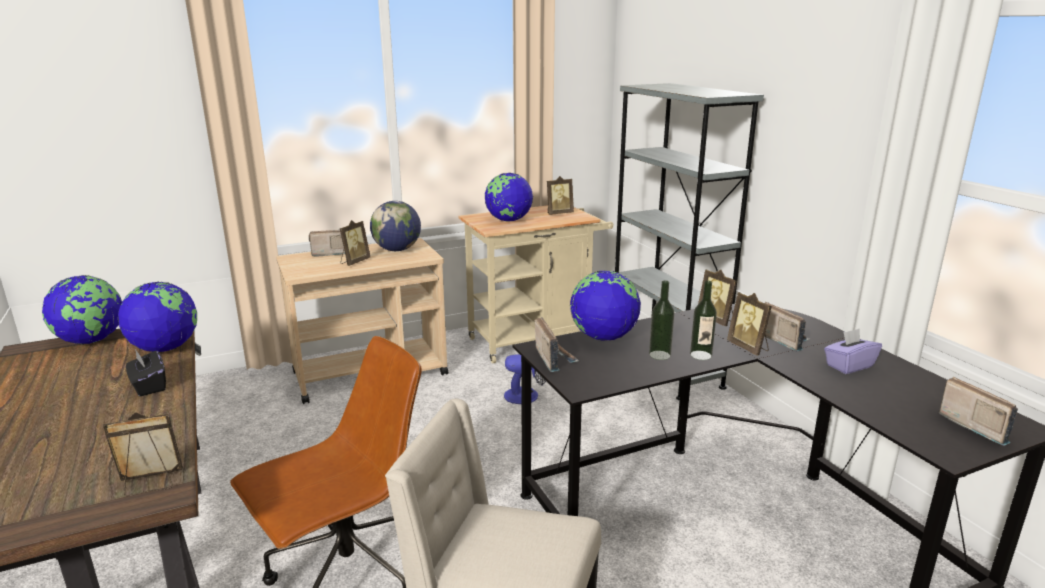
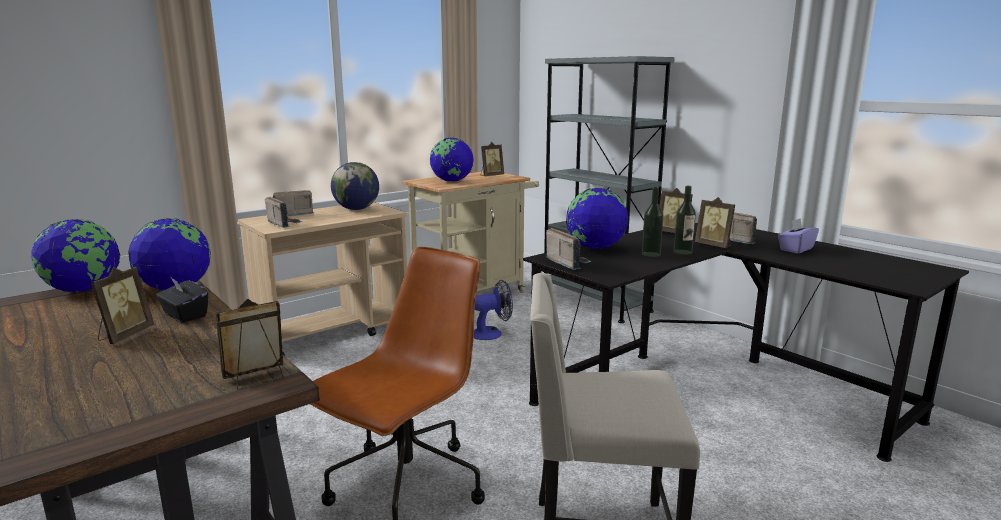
camera: 15 degrees left, 5 degrees down
picture frame [340,220,370,266] -> picture frame moved to [91,267,154,344]
radio [939,377,1018,446] -> radio moved to [265,197,302,228]

